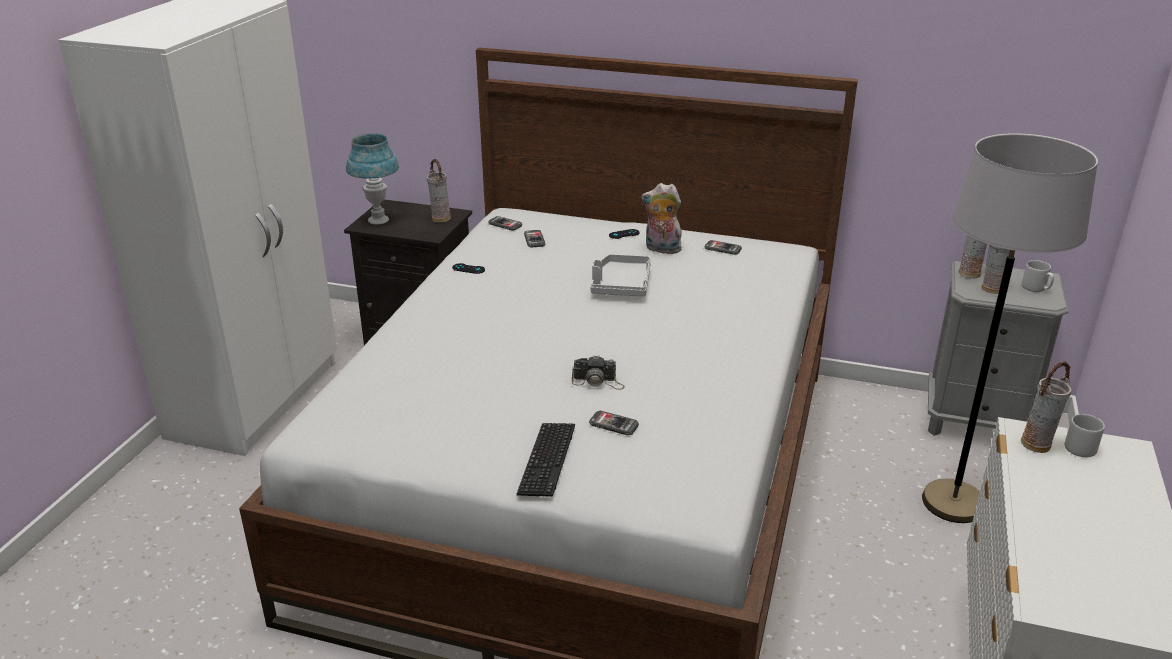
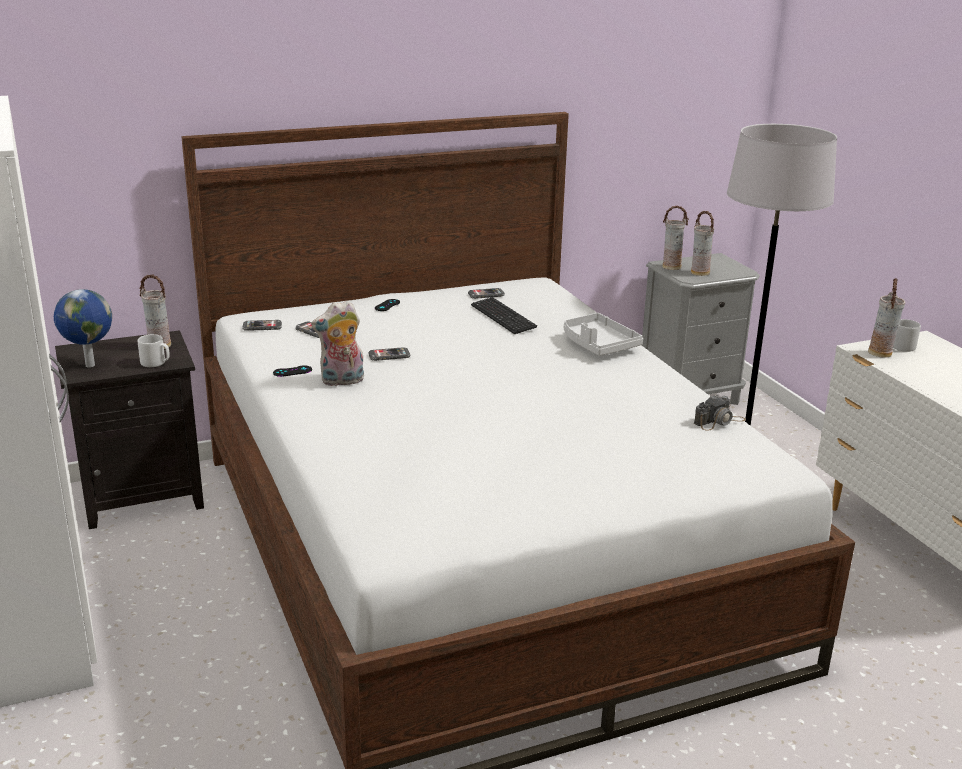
camera: 40 degrees left, 5 degrees down
blue table lamp [346,133,399,225] -> globe [54,289,112,368]
keyboard [517,423,575,497] -> keyboard moved to [471,297,537,334]
camera [572,355,625,390] -> camera moved to [694,395,746,431]
phone [589,411,639,435] -> phone moved to [368,347,410,361]
grey tray [591,254,651,296] -> grey tray moved to [564,313,643,356]
plush toy [641,183,682,254] -> plush toy moved to [311,300,364,387]
grey mug [1022,260,1054,292] -> grey mug moved to [138,334,170,367]

